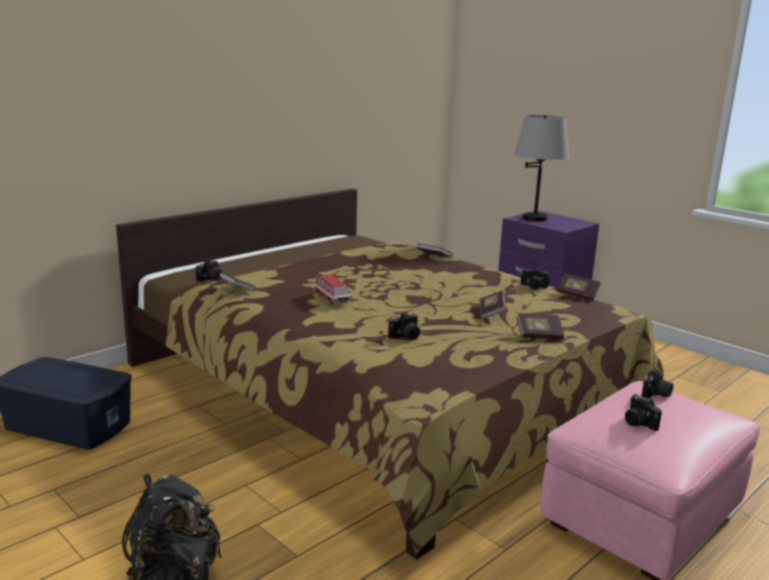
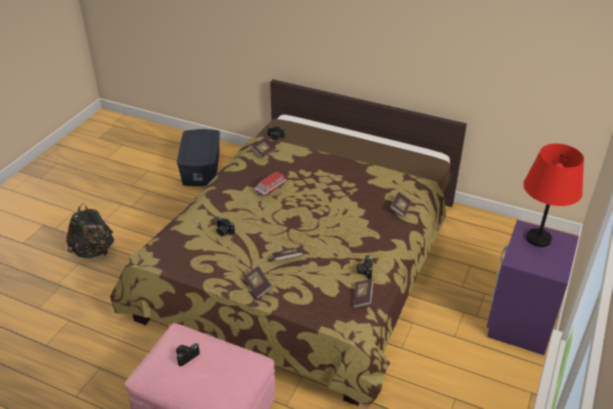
camera: 70 degrees right, 20 degrees up
grey table lamp [514,115,569,221] -> red table lamp [523,144,584,247]
camera [642,369,673,399] -> none

